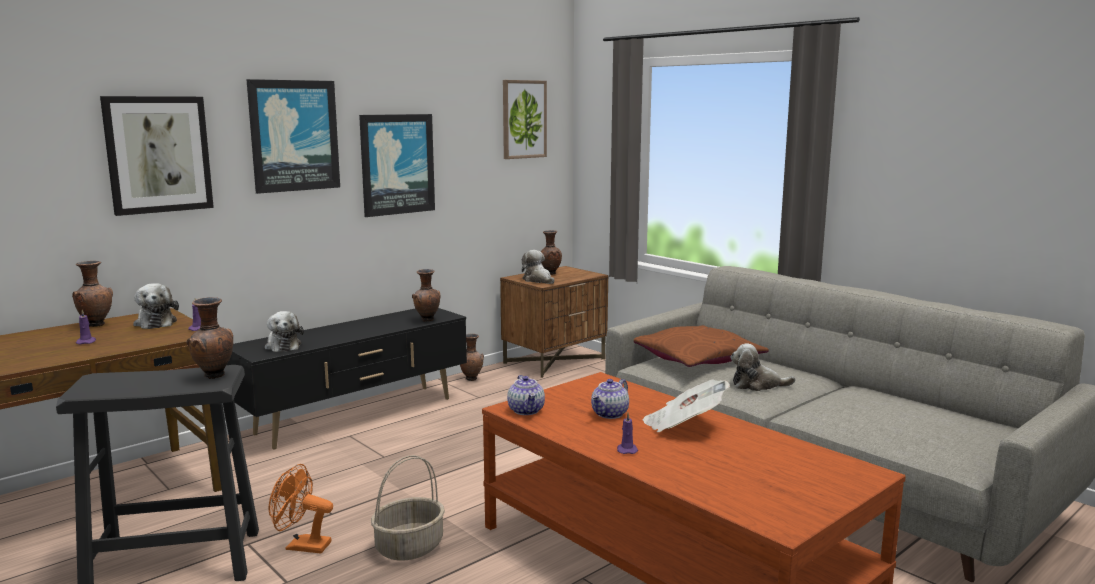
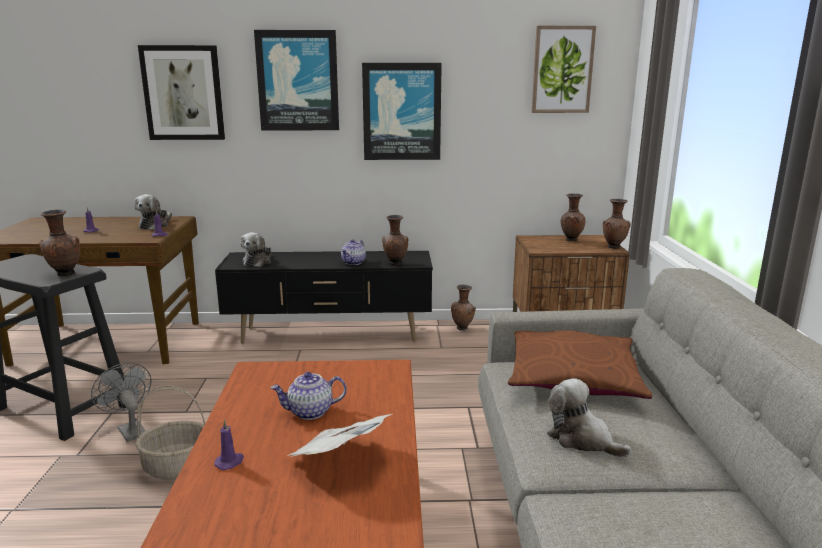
camera: 40 degrees right, 5 degrees up
brown vase [72,261,113,327] -> brown vase moved to [603,199,631,249]
orange fan [269,464,333,554] -> grey fan [91,363,151,442]
teapot [507,375,545,415] -> teapot moved to [341,239,366,265]
plush toy [522,250,554,284] -> none

